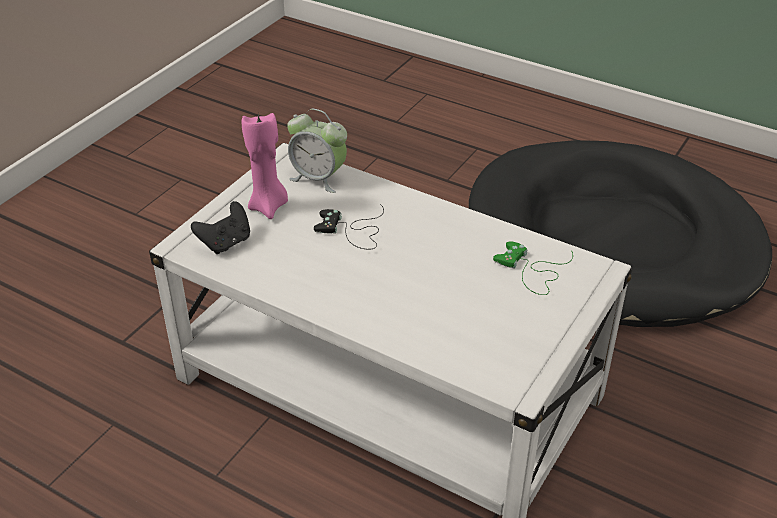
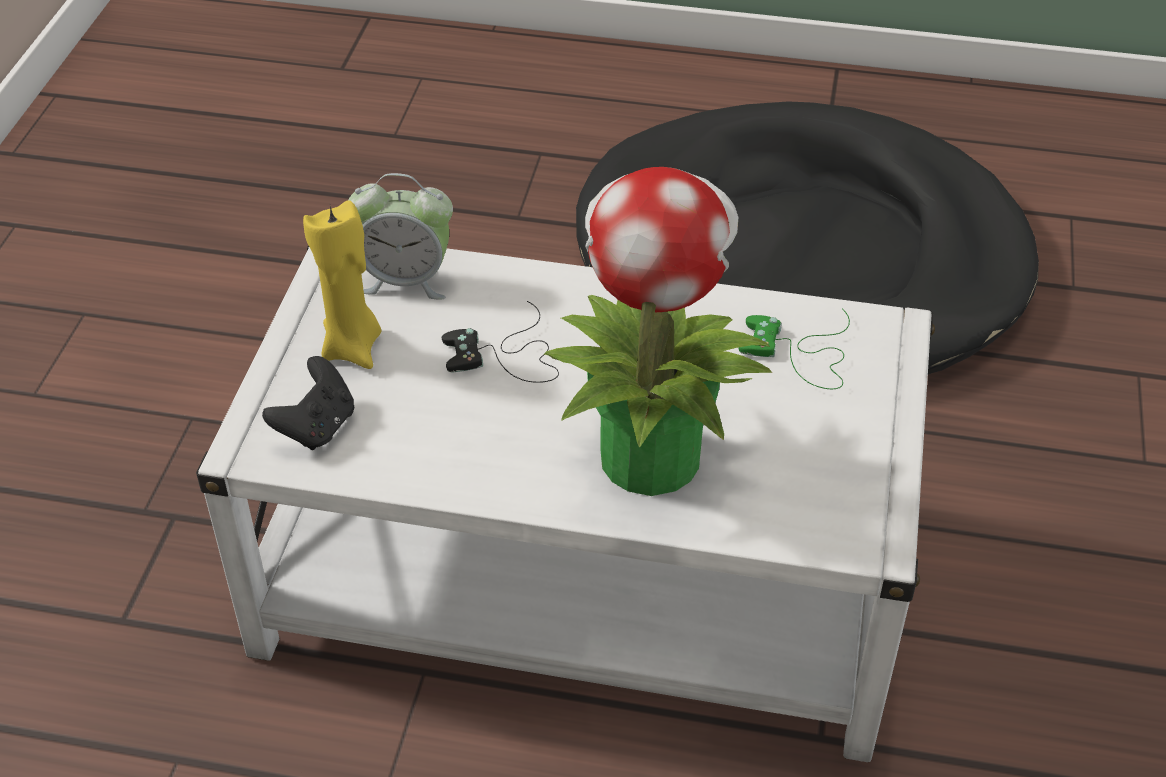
camera: 20 degrees left, 5 degrees up
pink candle [242,113,288,219] -> yellow candle [303,200,382,369]
none -> potted plant [543,167,772,496]

